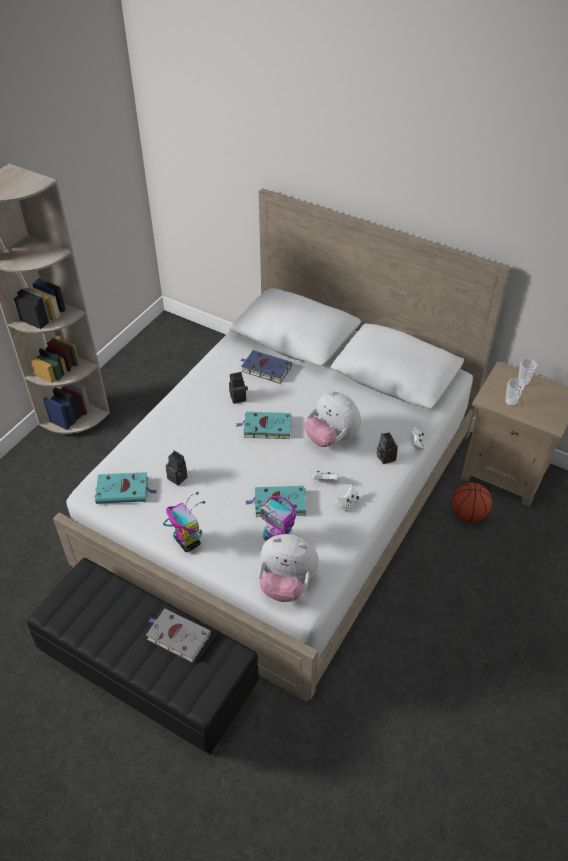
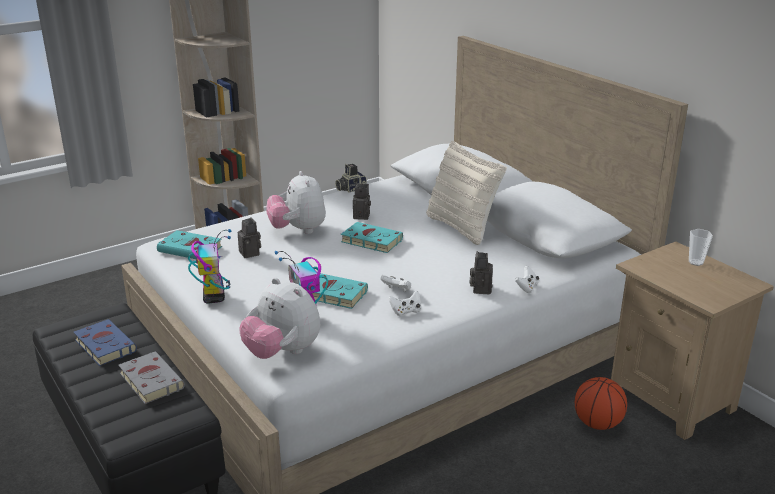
camera: 25 degrees right, 20 degrees down
blue book [240,350,292,384] -> blue book moved to [73,319,137,366]
plush toy [305,390,361,447] -> plush toy moved to [266,171,326,234]
cup [505,378,525,406] -> none
none -> camera [335,164,367,192]
none -> beige pillow [426,141,507,245]

